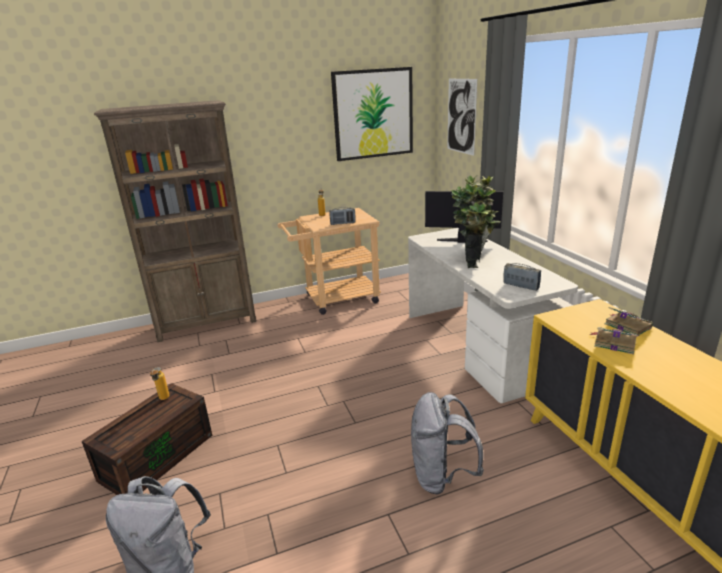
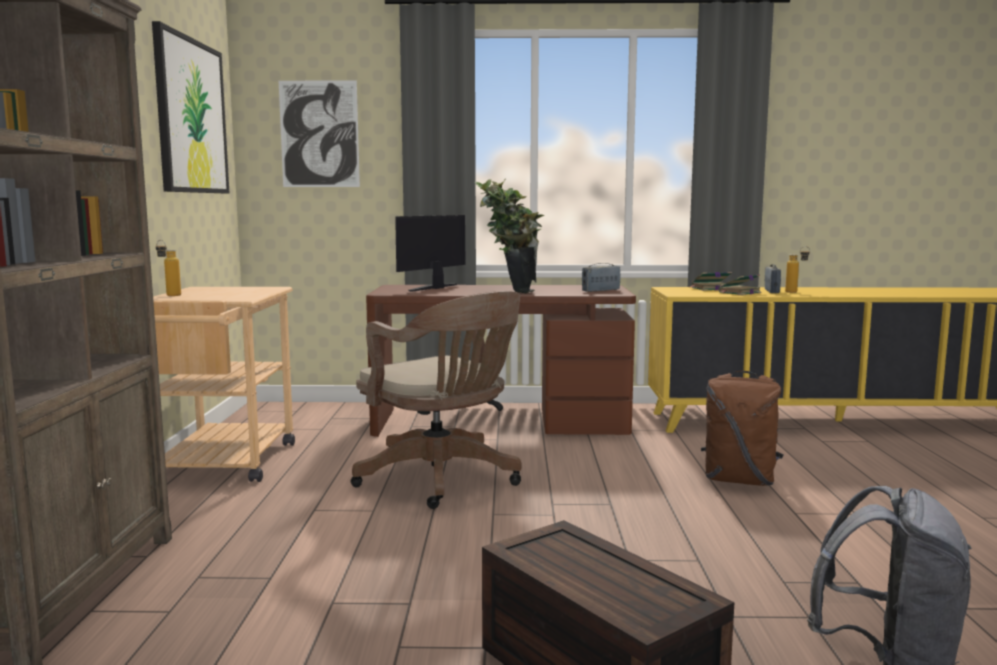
camera: 70 degrees left, 15 degrees down
bottle [150,367,170,400] -> bottle moved to [785,246,810,293]
radio [329,207,356,225] -> radio moved to [765,264,781,293]
white desk [408,228,578,403] -> brown desk [366,285,636,437]
grey backpack [411,392,484,495] -> brown backpack [701,371,784,486]
none -> brown office chair [351,291,522,509]

